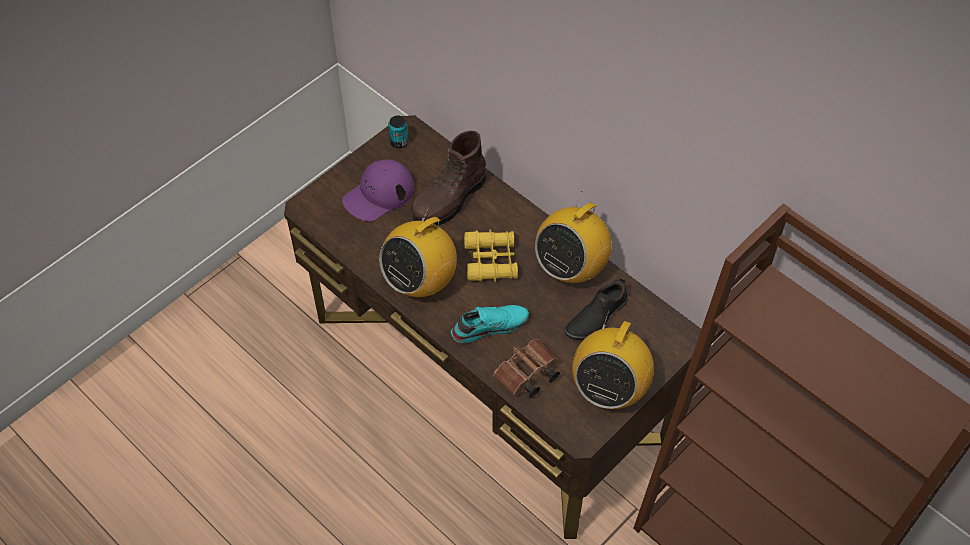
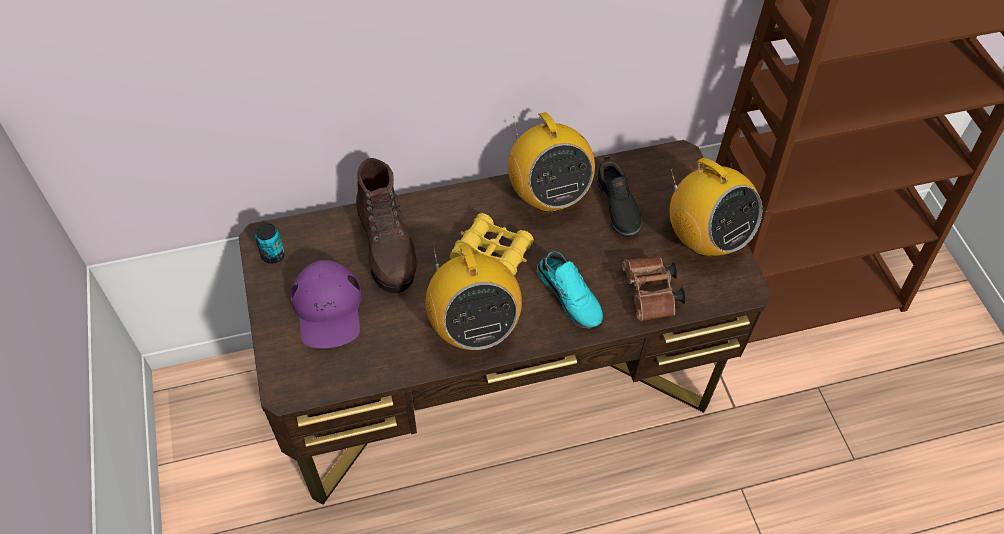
camera: 60 degrees left, 0 degrees up
turquoise shoe [451,305,529,344] -> turquoise shoe turned 135 degrees clockwise [537,252,603,329]

